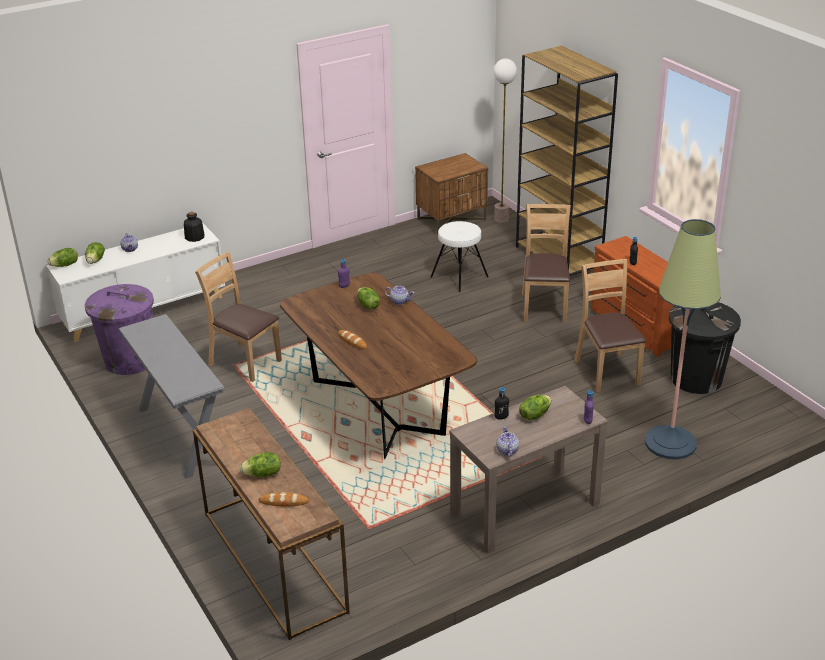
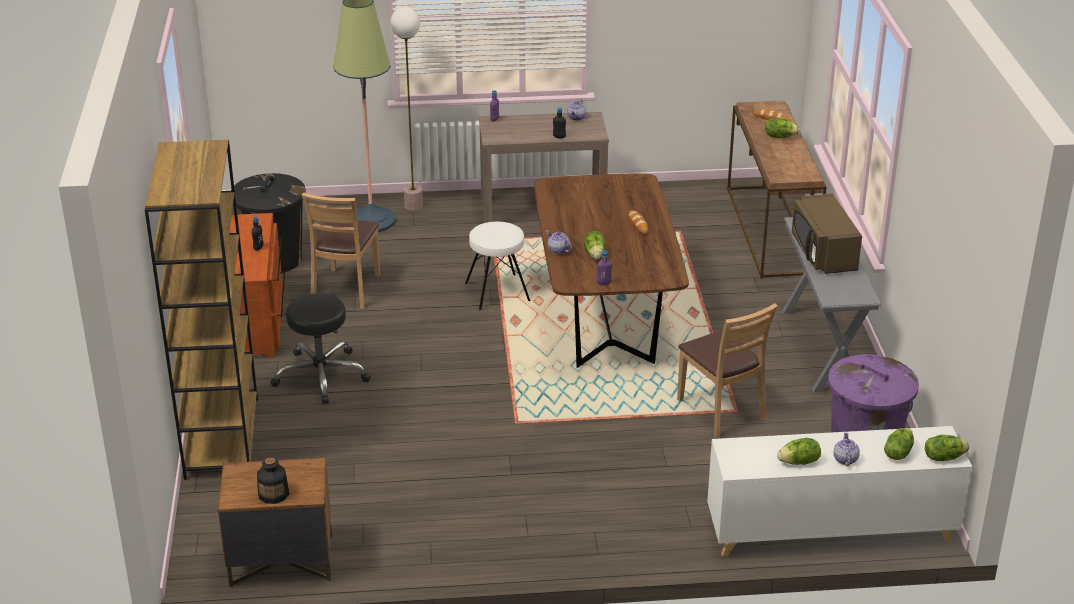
camera: 155 degrees left, 0 degrees up
bottle [184,212,205,242] -> bottle moved to [257,458,289,504]
white stool [430,221,489,292] -> white stool moved to [465,222,531,310]
floor lamp [494,58,517,223] -> floor lamp moved to [390,7,423,211]
lettuce [519,395,552,420] -> lettuce moved to [777,438,821,465]
brown chair [522,204,571,323] -> black stool [271,293,371,404]
none -> brown microwave [791,193,862,274]

